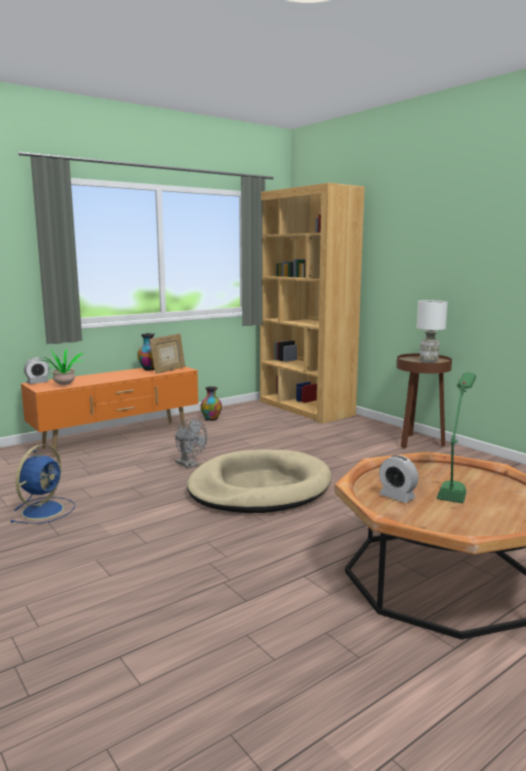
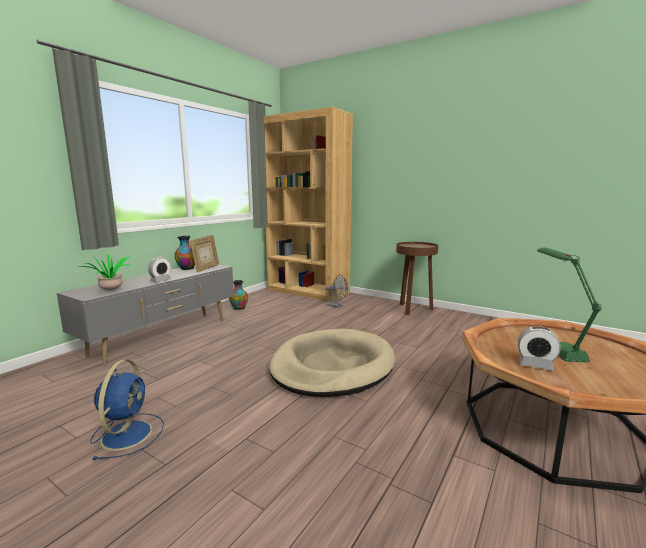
camera: 20 degrees left, 0 degrees up
orange tv stand [21,366,198,457] -> grey tv stand [57,265,234,366]
alarm clock [24,357,49,384] -> alarm clock moved to [148,257,171,283]
grey fan [175,418,207,468] -> grey fan moved to [325,274,348,308]
white table lamp [416,300,448,363] -> none

